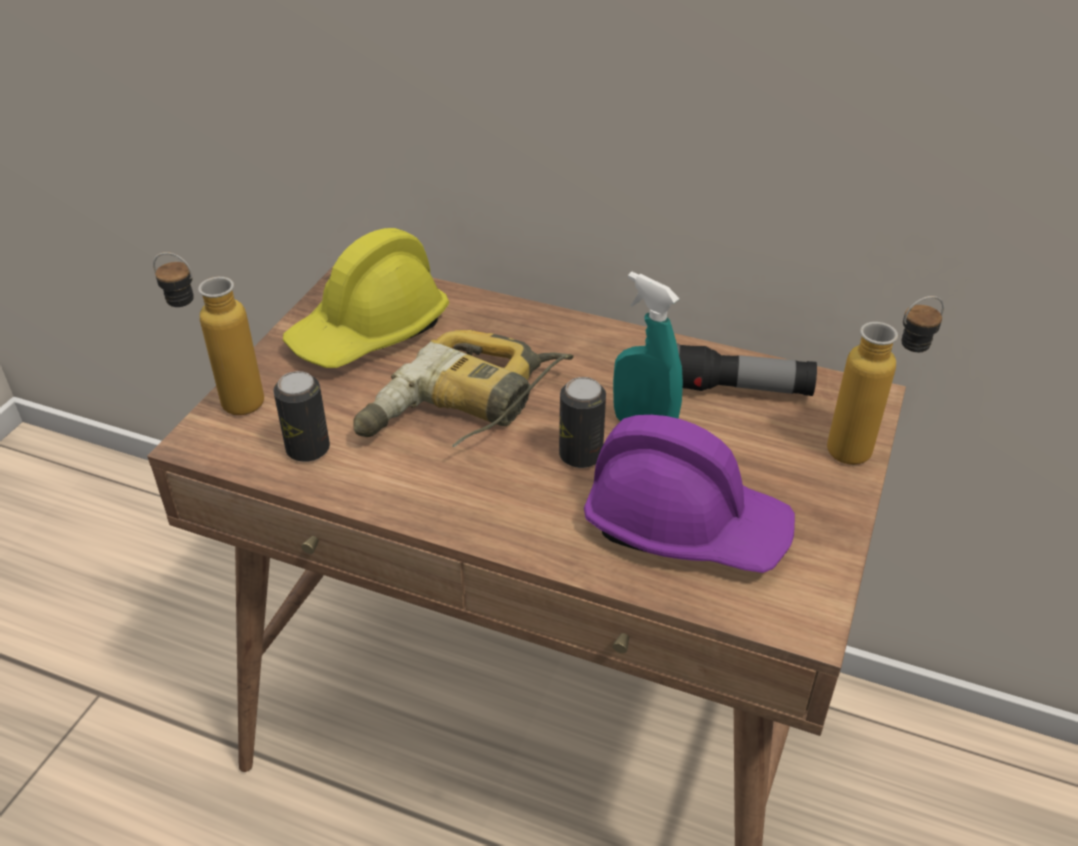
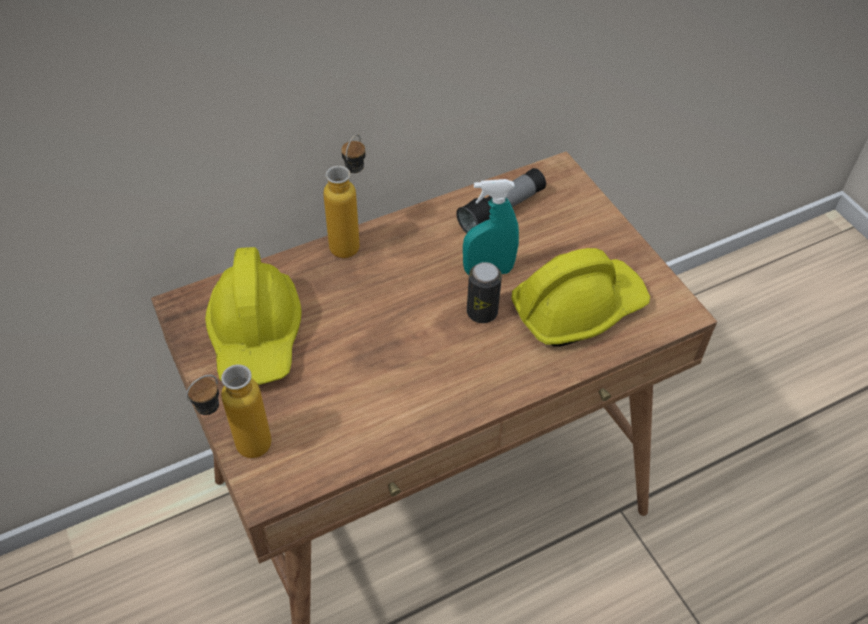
camera: 50 degrees left, 10 degrees up
can [273,371,330,462] -> none
power drill [353,330,574,447] -> none
purple hard hat [584,415,795,573] -> yellow hard hat [512,248,650,347]
bottle [827,296,944,465] -> bottle moved to [323,134,366,258]

